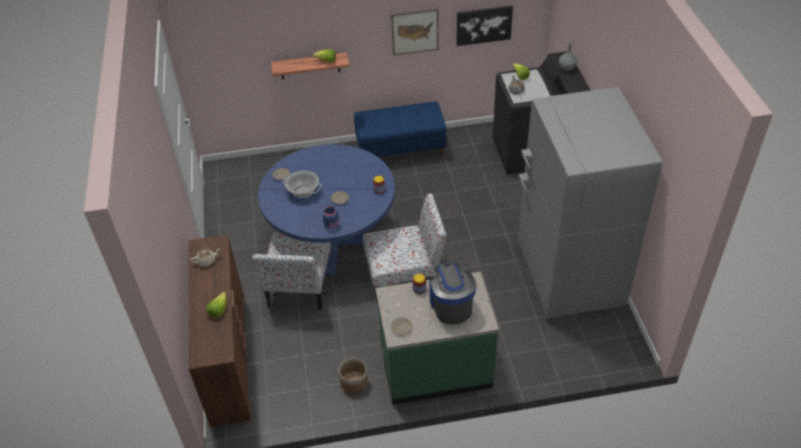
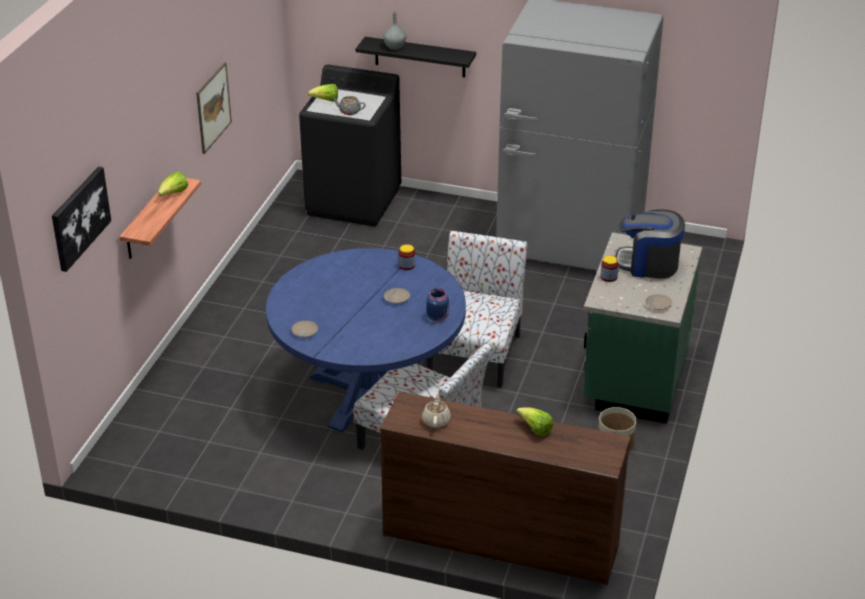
camera: 65 degrees left, 10 degrees down
cooking pot [283,171,322,198] -> none
blue bench [354,102,447,157] -> none
picture [456,6,513,46] -> picture moved to [52,167,111,272]

